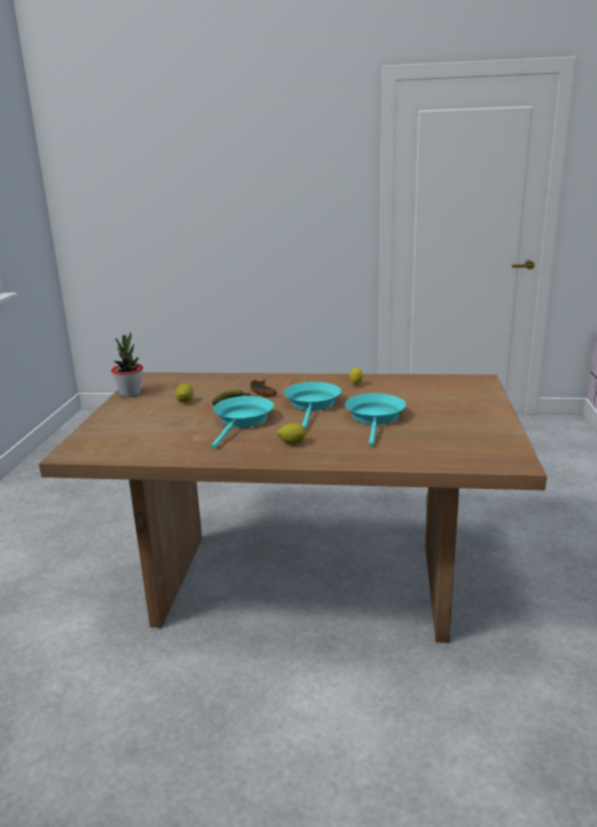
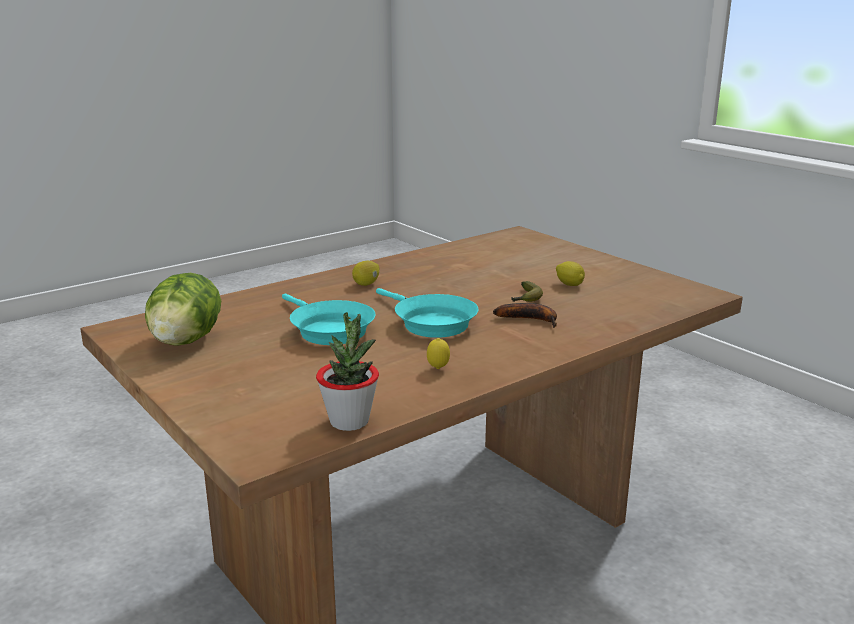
camera: 135 degrees right, 0 degrees up
potted plant [111,332,143,397] -> potted plant moved to [316,312,379,431]
turquoise frying pan [212,396,274,448] -> none
none -> lettuce [145,273,221,346]

